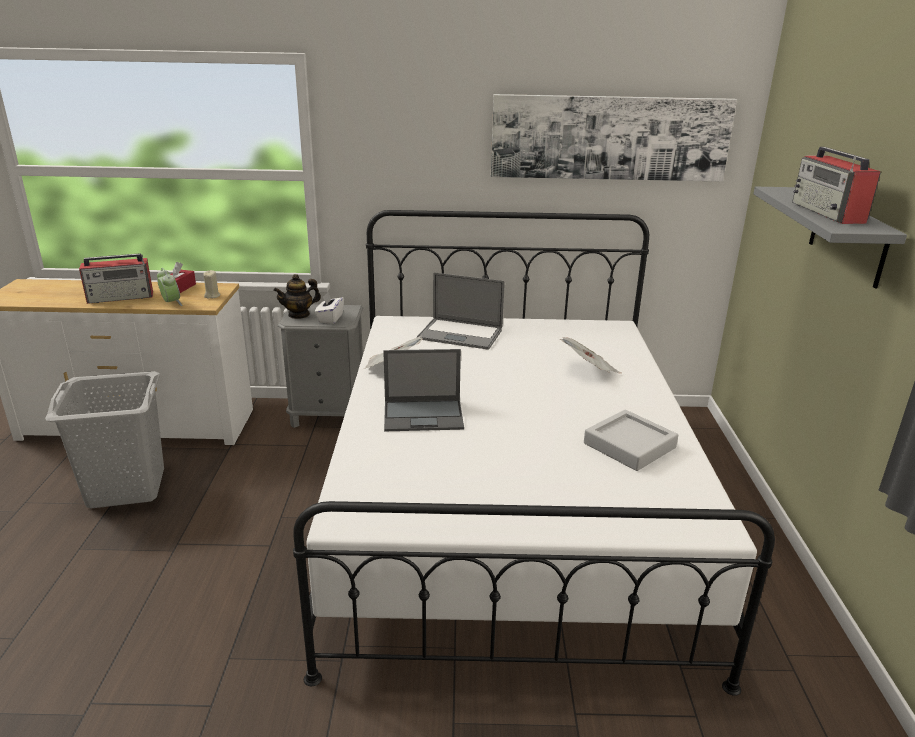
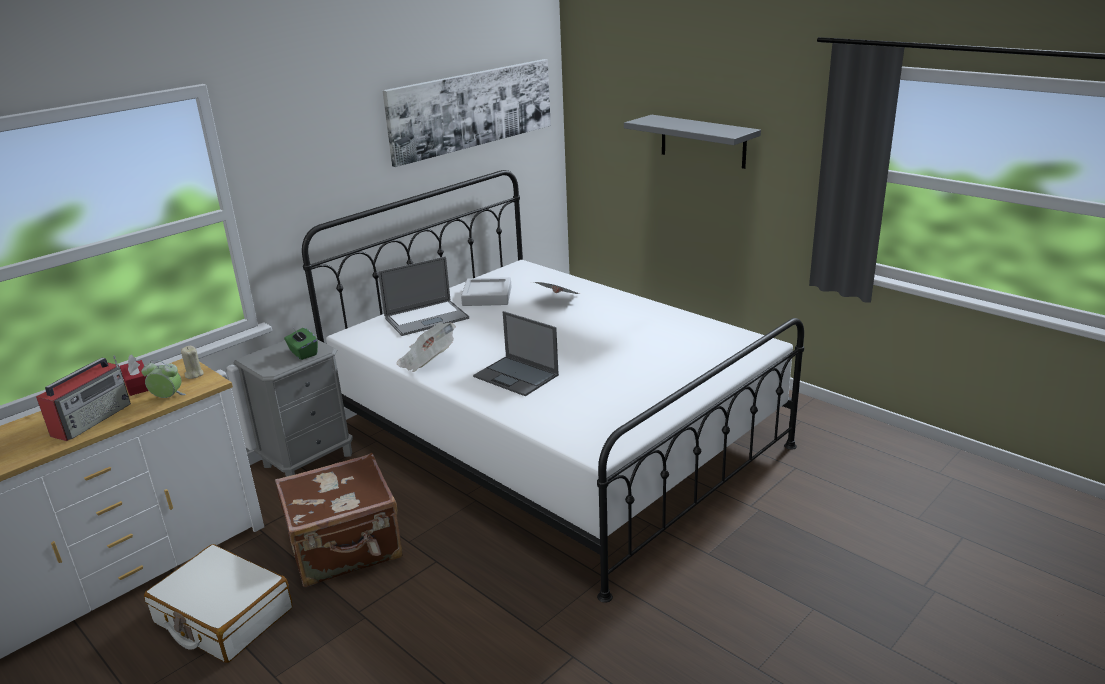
camera: 45 degrees left, 0 degrees up
grey laundry basket [45,371,164,508] -> white suitcase [144,544,293,663]
teapot [273,274,321,319] -> none
white tissue box [315,292,344,324] -> green tissue box [284,328,318,360]
laptop [383,349,464,431] -> laptop turned 90 degrees clockwise [473,311,559,396]
grey tray [584,410,678,471] -> grey tray moved to [461,277,512,306]
radio [792,147,880,224] -> none
none -> brown suitcase [275,453,403,587]

